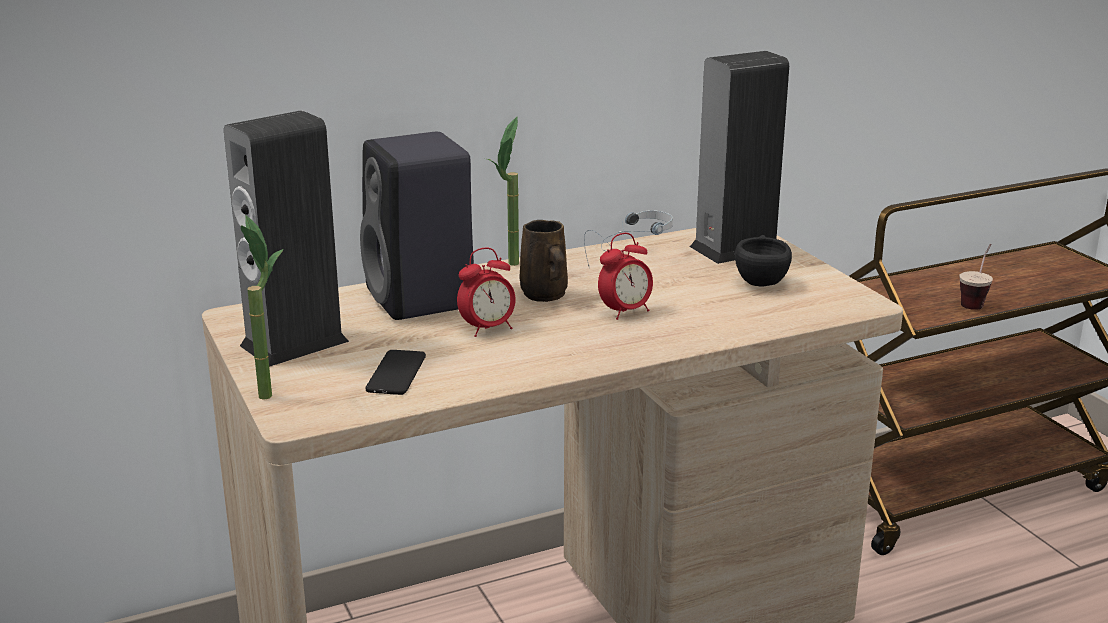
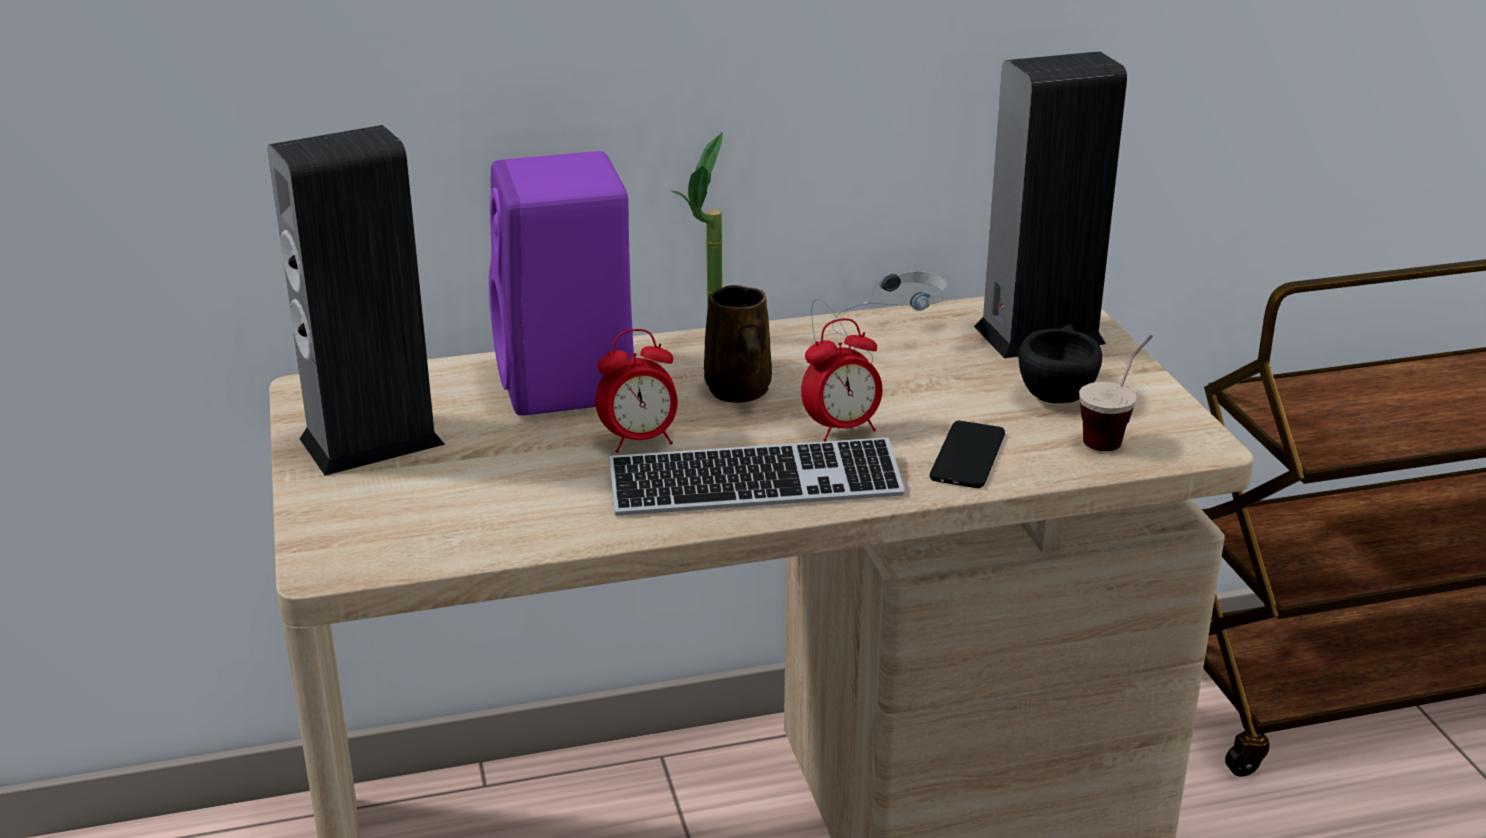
camera: 10 degrees right, 5 degrees up
potted plant [241,215,283,400] -> none
black speaker [360,132,474,320] -> purple speaker [489,151,634,416]
phone [365,350,426,395] -> phone moved to [930,421,1005,488]
cup [959,244,993,310] -> cup moved to [1079,335,1153,451]
none -> keyboard [609,437,905,516]

